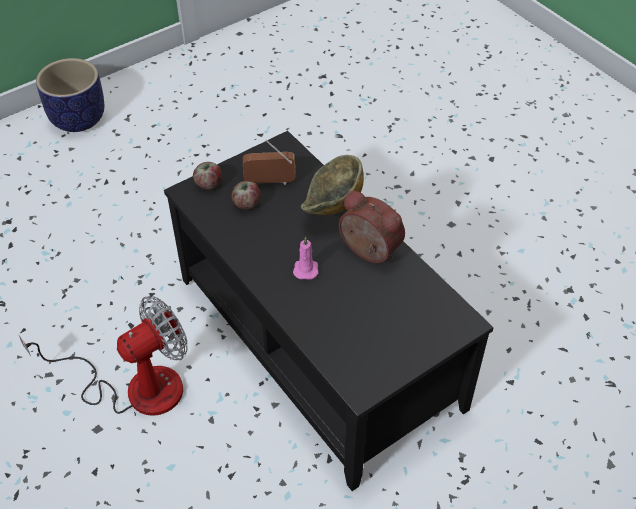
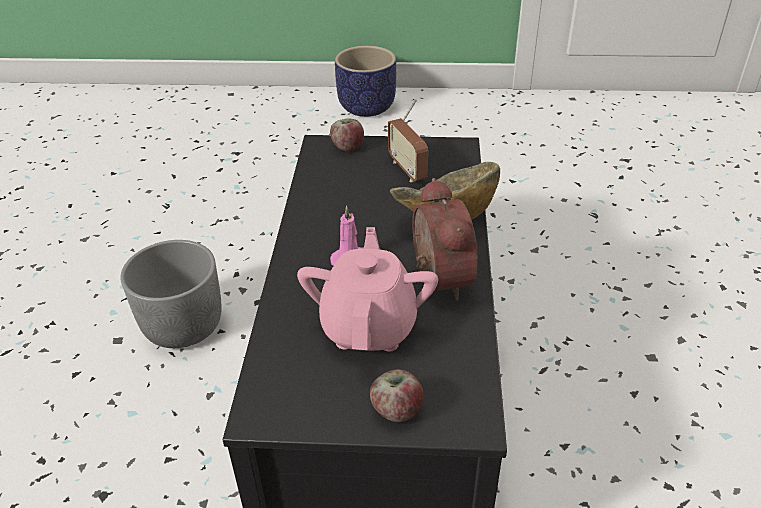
camera: 40 degrees right, 10 degrees down
fan [19,296,188,416] -> grey planter [120,240,222,348]
apple [231,181,261,210] -> apple moved to [370,370,423,422]
radio [243,140,295,185] -> radio turned 150 degrees counterclockwise [388,99,428,182]
none -> pink teapot [297,227,438,351]

